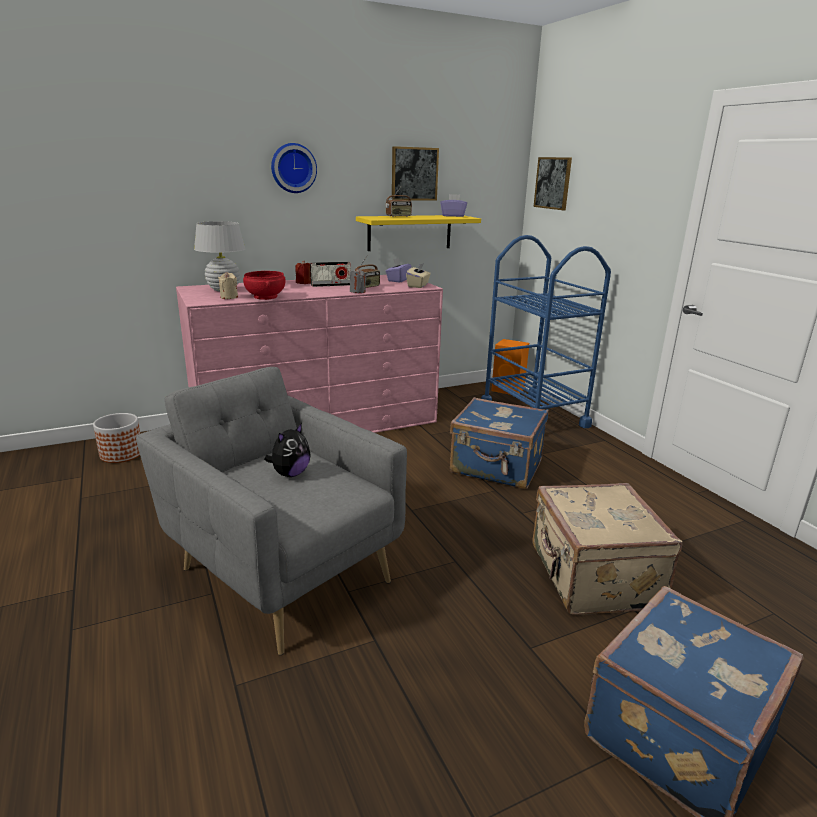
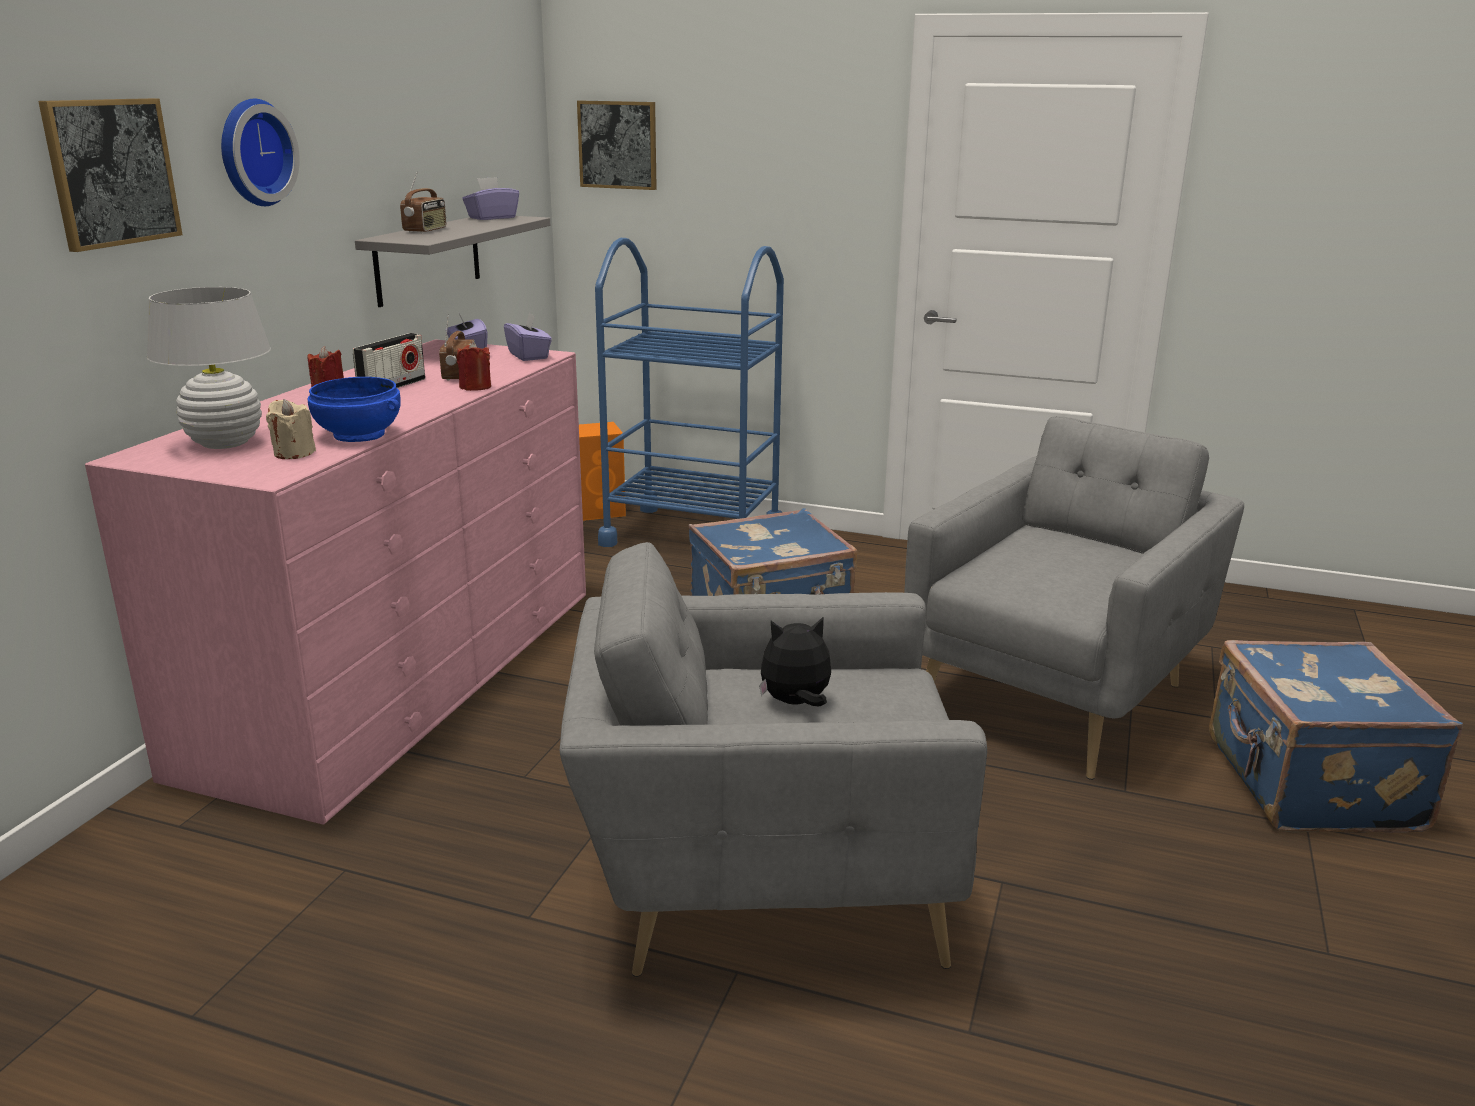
camera: 45 degrees left, 0 degrees up
planter [93,413,140,463] -> none
red bowl [243,271,286,300] -> blue bowl [308,377,401,442]
plush toy [264,423,311,477] -> plush toy turned 90 degrees counterclockwise [759,616,831,707]
grey candle [350,268,367,293] -> red candle [457,341,491,391]
yellow shelf [356,215,481,251] -> grey shelf [355,216,550,307]
picture [392,146,439,201] -> picture moved to [38,98,182,252]
beige tissue box [406,263,431,288] -> purple tissue box [504,312,552,361]
beige suitcase [532,483,683,615] -> grey armchair [904,416,1244,780]

